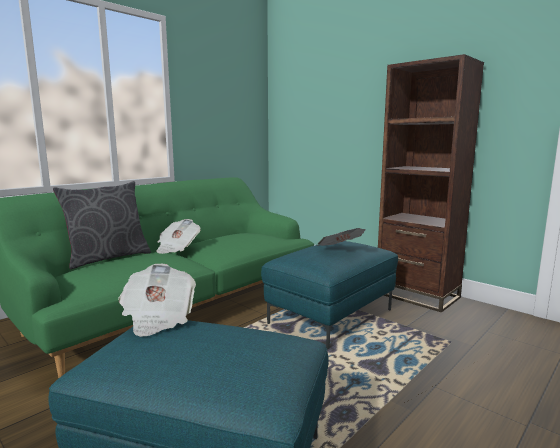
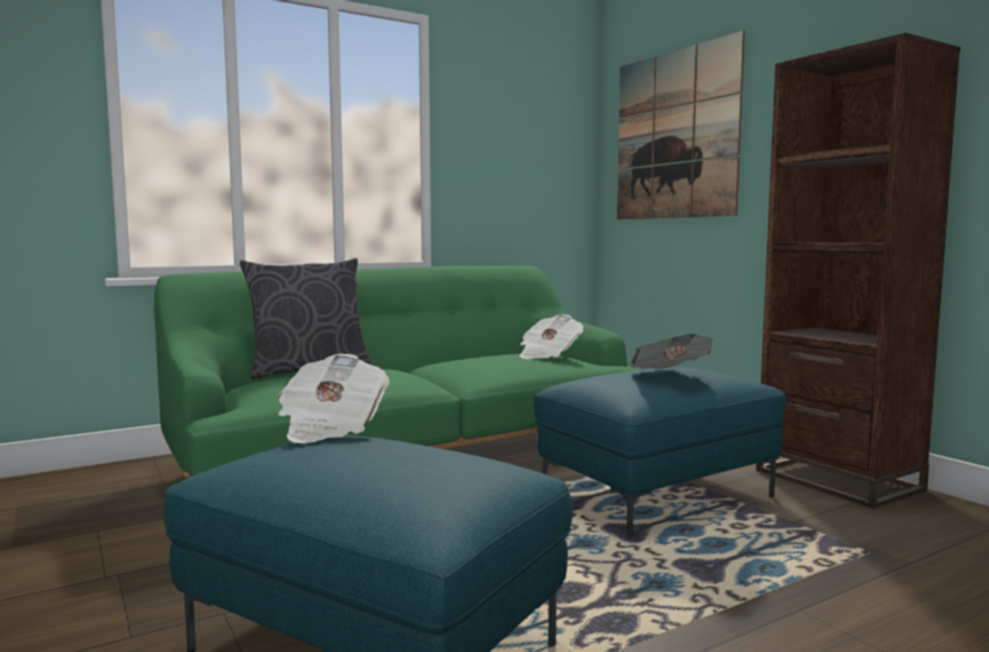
camera: 15 degrees right, 5 degrees down
newspaper [156,219,200,254] -> newspaper moved to [520,315,584,359]
none -> picture [617,30,745,219]

